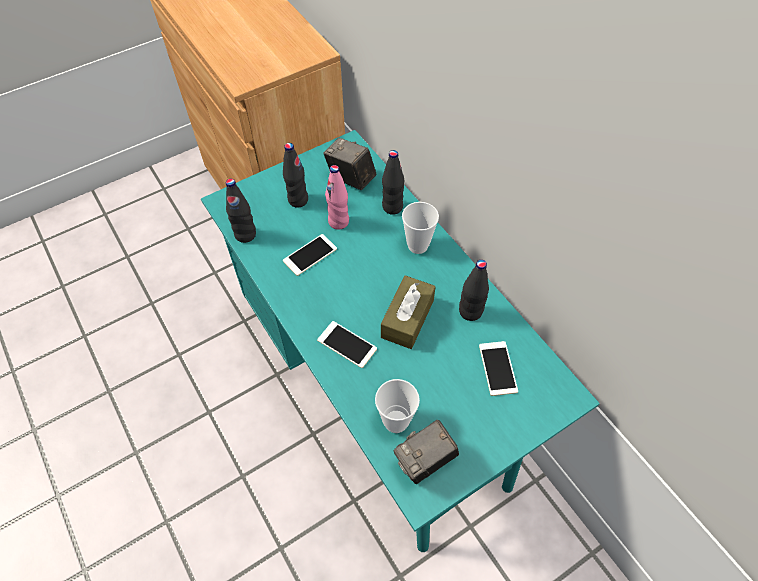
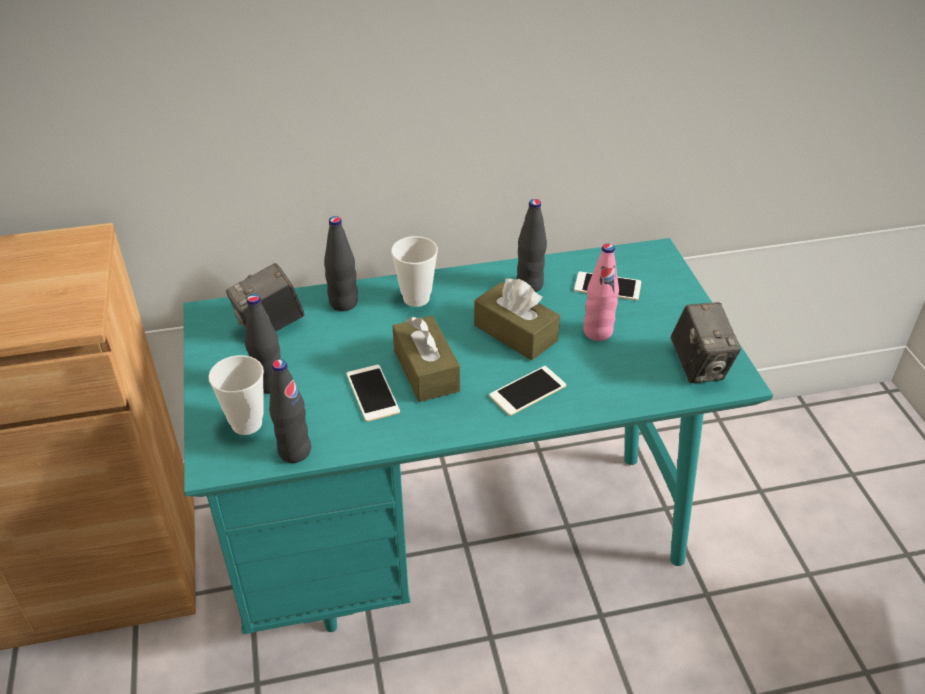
camera: 70 degrees left, 15 degrees down
pink bottle [325,165,349,230] -> pink bottle moved to [584,244,619,341]
cup [375,379,420,433] -> cup moved to [208,355,264,435]
none -> brown tissue box [392,316,460,402]

